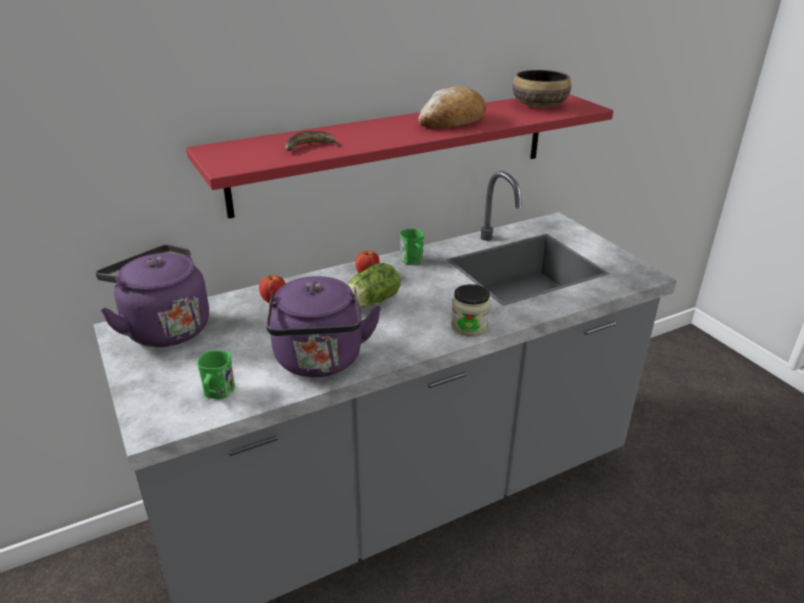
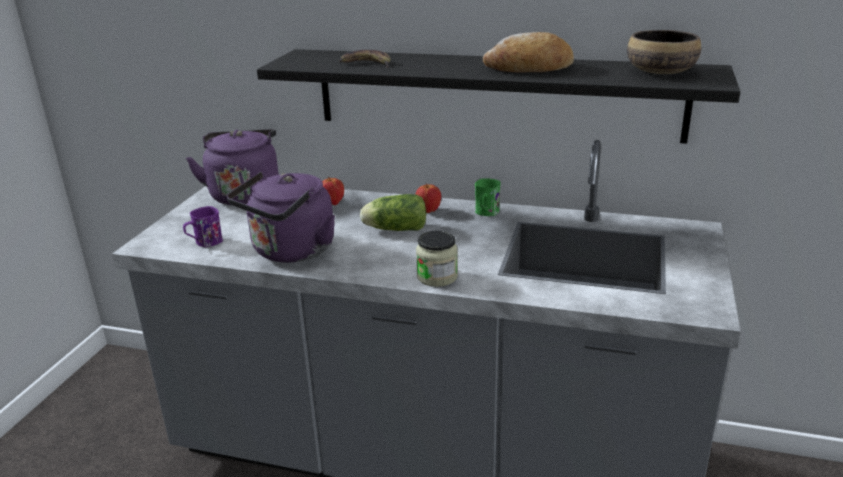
camera: 45 degrees right, 5 degrees down
red shelf [186,94,614,219] -> black shelf [257,49,741,144]
green mug [197,350,235,399] -> purple mug [183,206,223,247]

